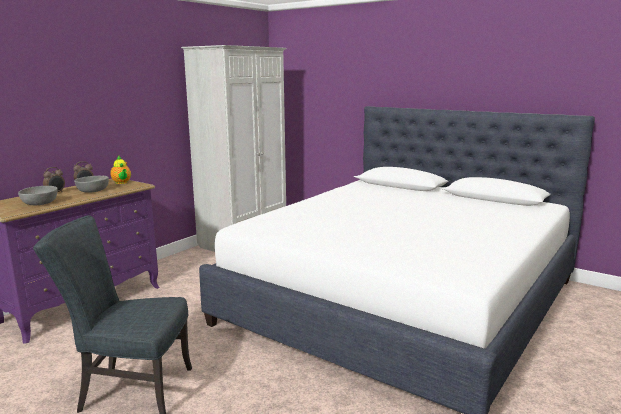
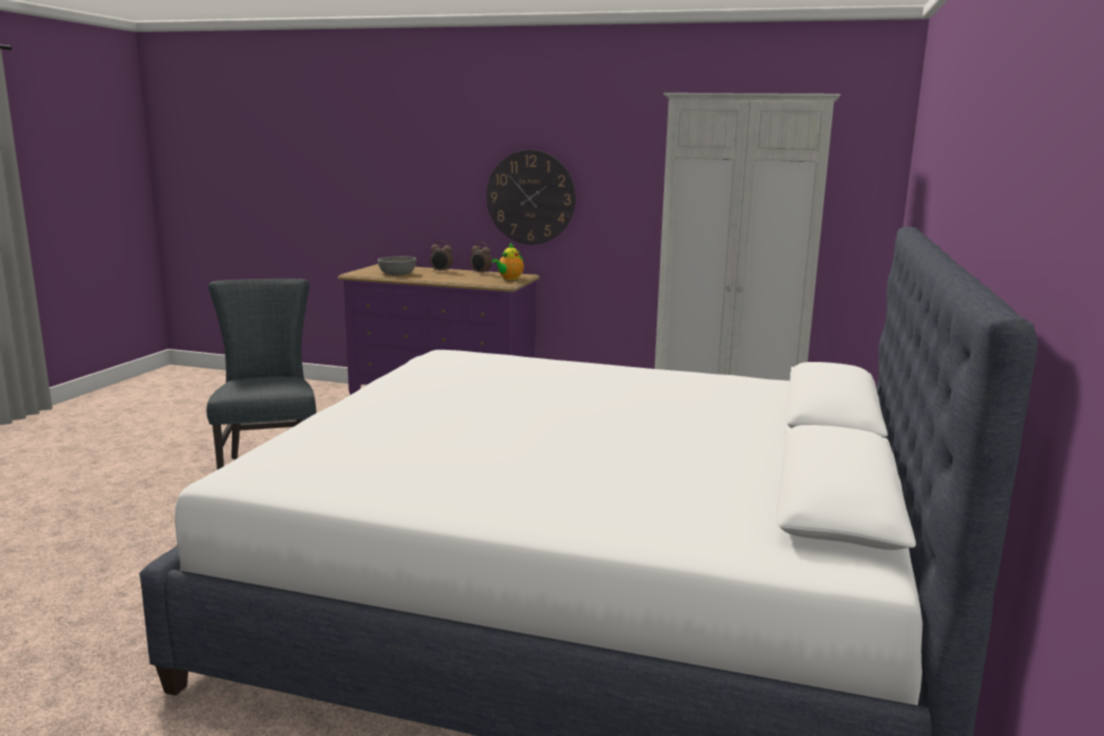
camera: 70 degrees right, 0 degrees up
grey bowl [74,176,109,193] -> none
none -> wall clock [486,150,576,245]

